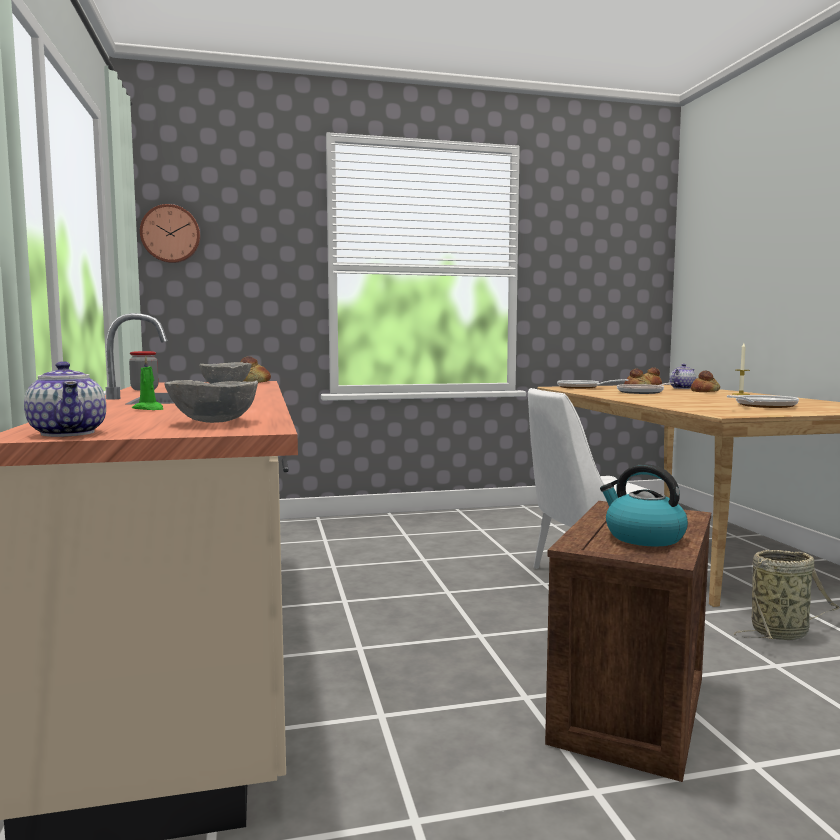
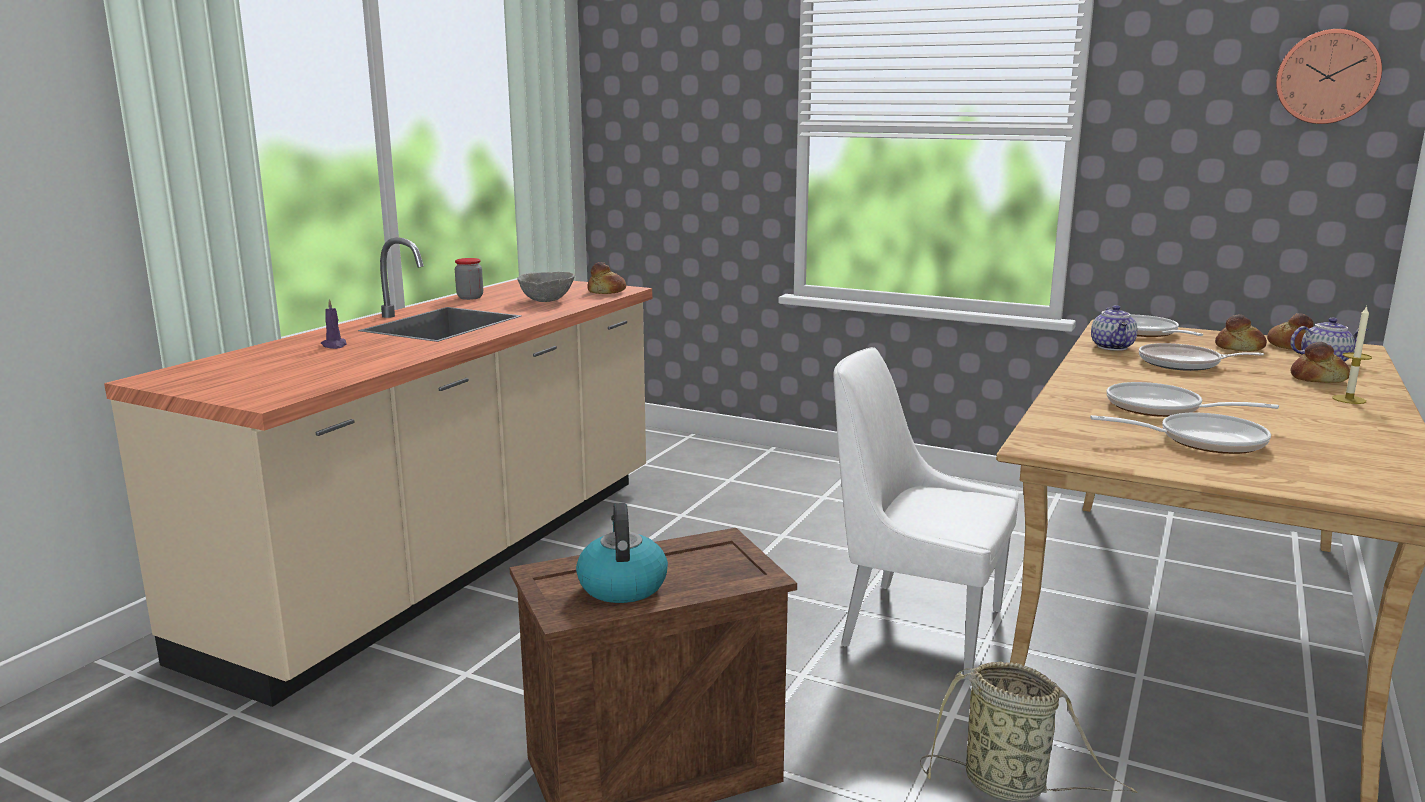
camera: 40 degrees right, 10 degrees up
teapot [24,361,106,437] -> teapot moved to [1091,305,1137,351]
green candle [132,356,163,410] -> purple candle [321,299,347,349]
wall clock [140,204,200,263] -> wall clock moved to [1276,29,1382,124]
grey bowl [164,380,258,423] -> none
none -> frying pan [1107,382,1279,417]

